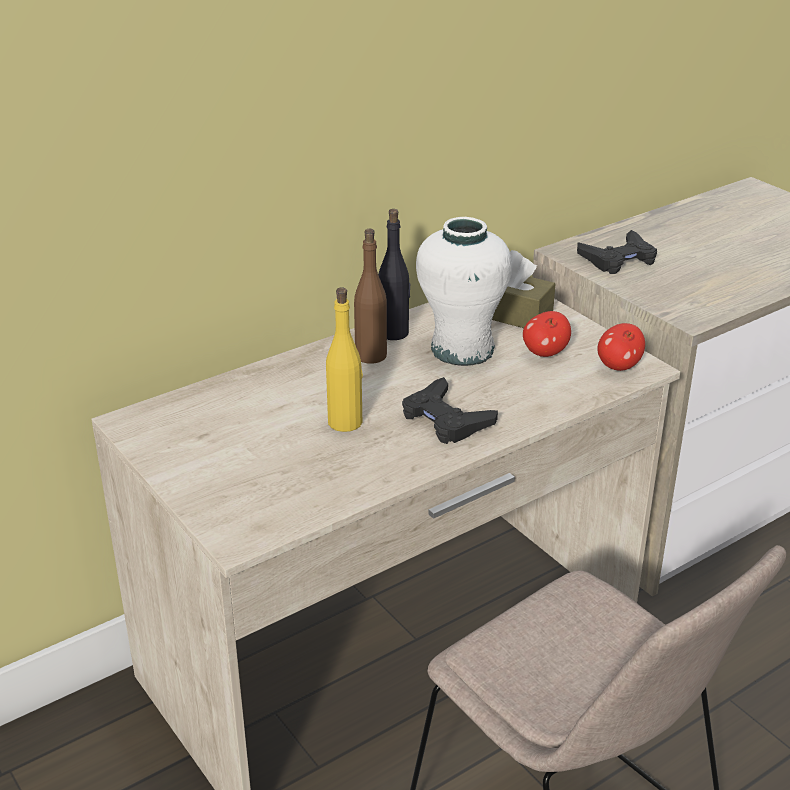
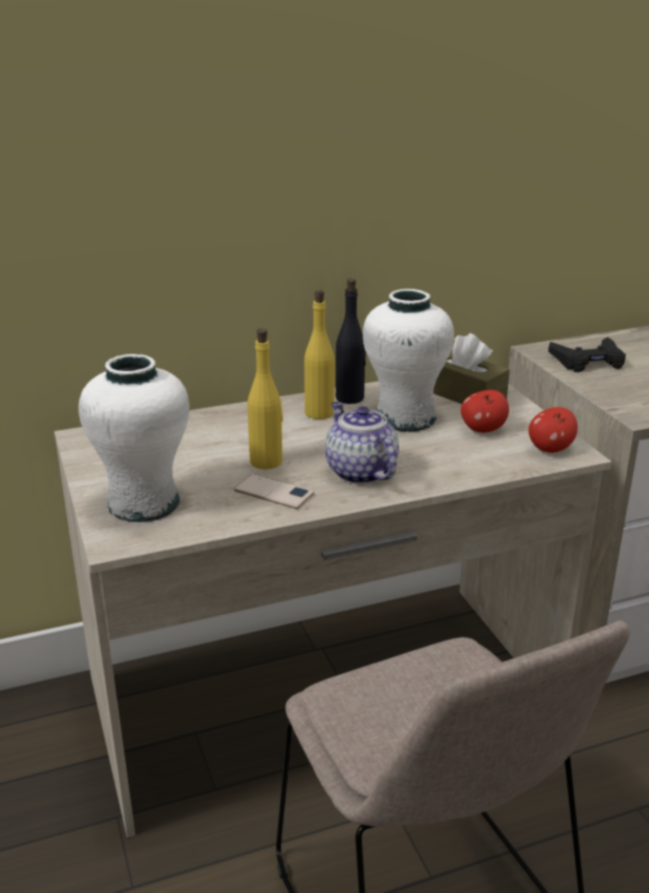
camera: 15 degrees right, 5 degrees down
brown bottle [354,229,387,364] -> yellow bottle [304,290,335,419]
black game controller [402,377,498,444] -> teapot [325,402,399,484]
none -> white vase [79,354,189,522]
none -> phone [234,474,314,509]

